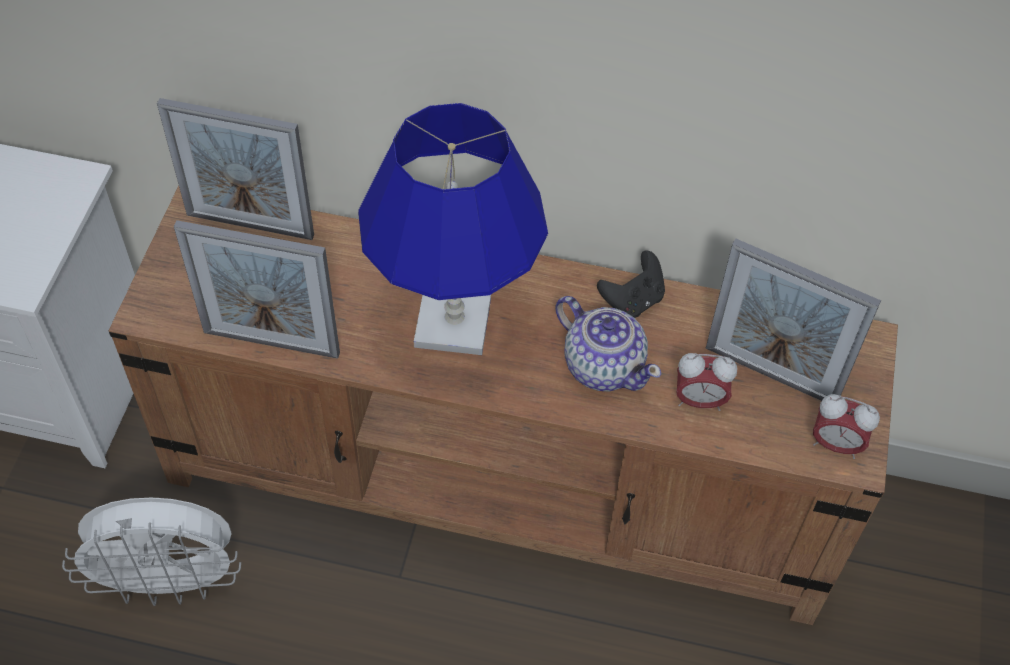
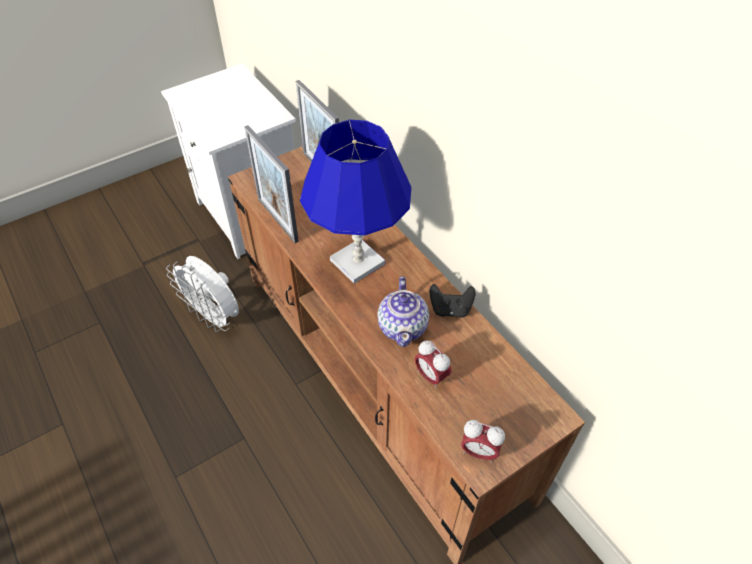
camera: 45 degrees right, 5 degrees down
picture frame [706,239,881,401] -> none
alarm clock [813,394,880,459] -> alarm clock turned 45 degrees counterclockwise [461,420,505,462]

